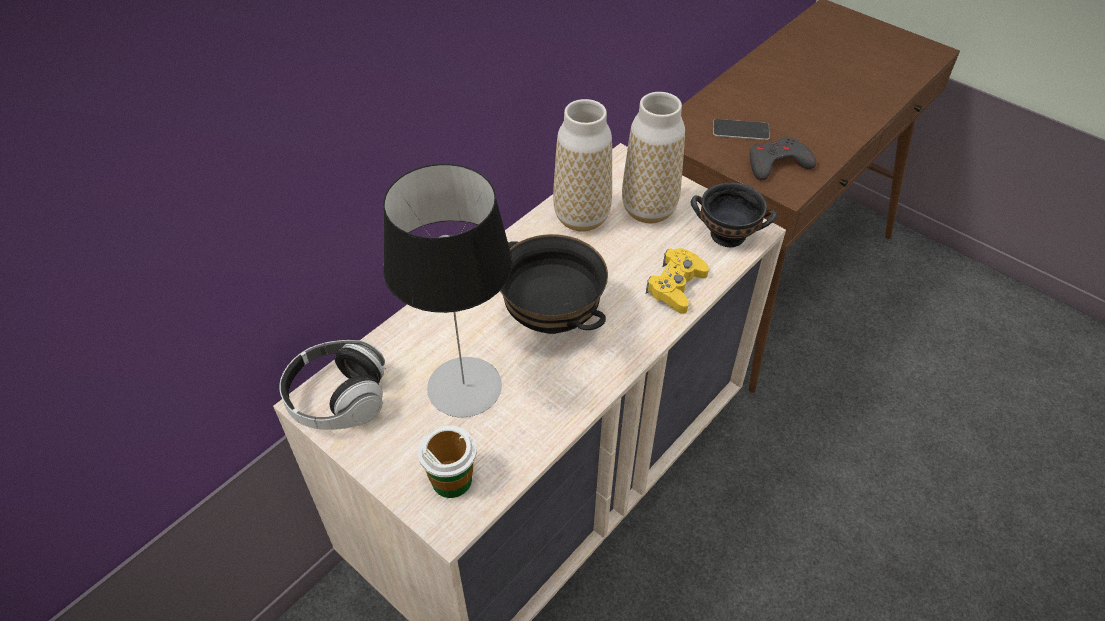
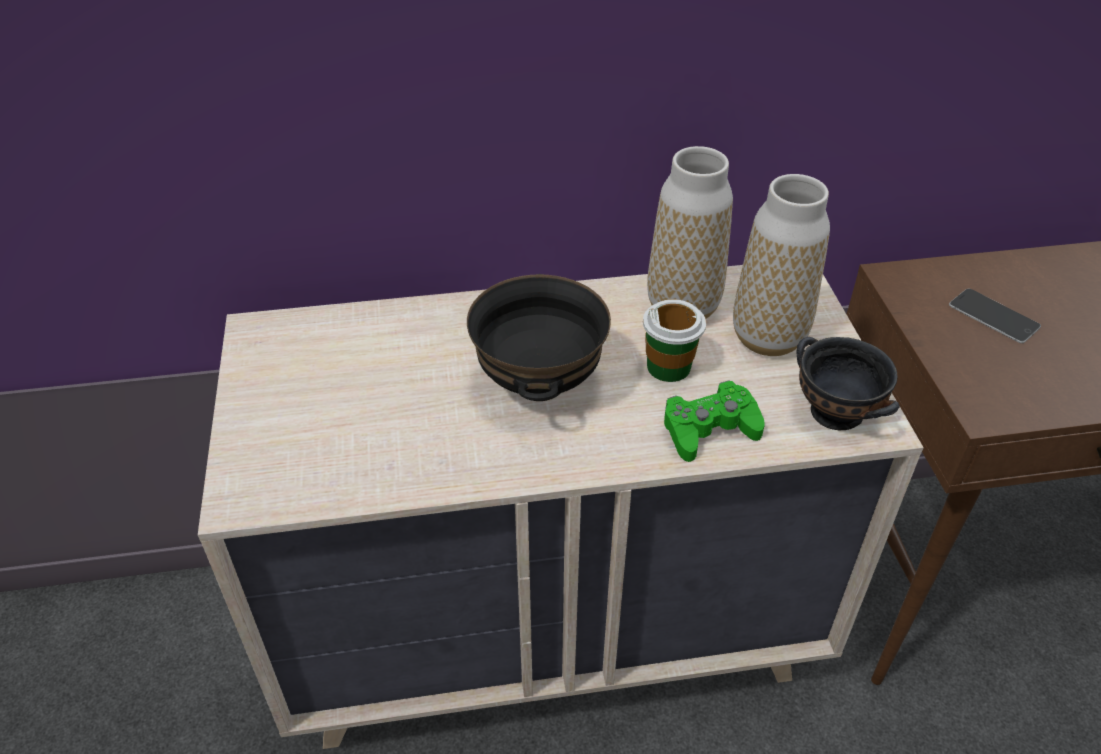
camera: 40 degrees right, 5 degrees down
headphones [279,340,386,430] -> none
table lamp [383,164,513,417] -> none
cup [418,425,477,498] -> cup moved to [643,299,706,382]
yellow game controller [646,248,709,314] -> green game controller [664,380,765,462]
grey game controller [749,137,816,180] -> none

